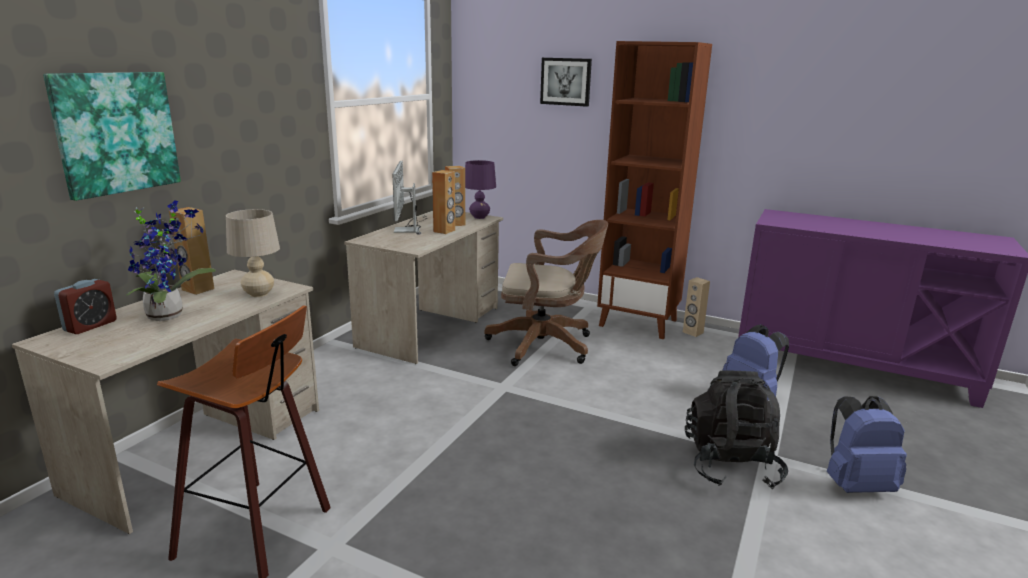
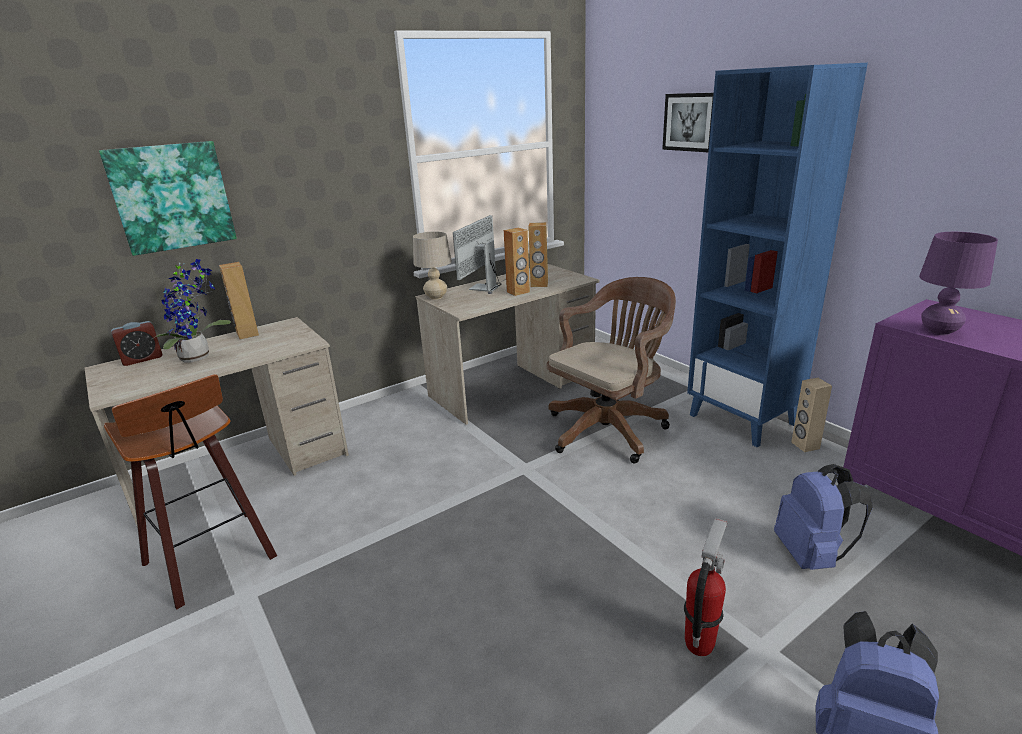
camera: 30 degrees right, 5 degrees up
beige table lamp [226,209,280,297] -> beige table lamp moved to [413,231,452,300]
purple table lamp [465,160,496,219] -> purple table lamp moved to [919,232,998,335]
brown office chair [485,220,608,366] -> brown office chair turned 75 degrees counterclockwise [547,277,676,464]
brown bookcase [597,41,712,339] -> blue bookcase [687,63,868,447]
black backpack [685,371,788,490] -> fire extinguisher [684,518,727,656]

